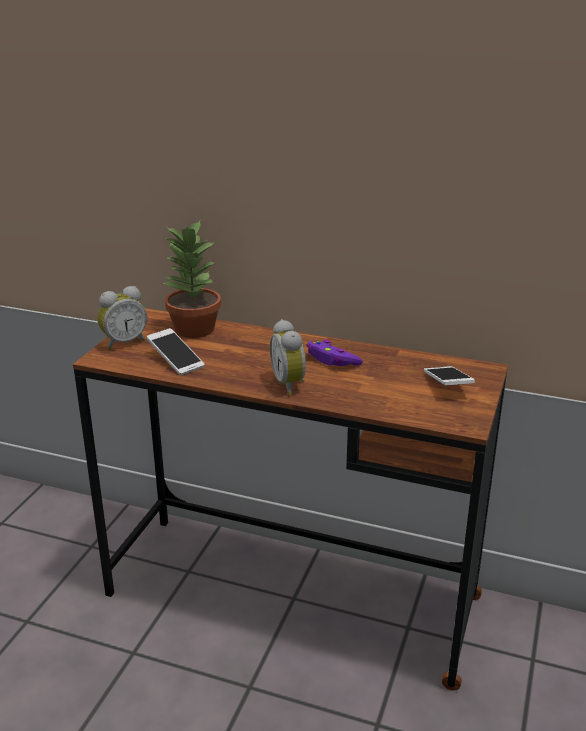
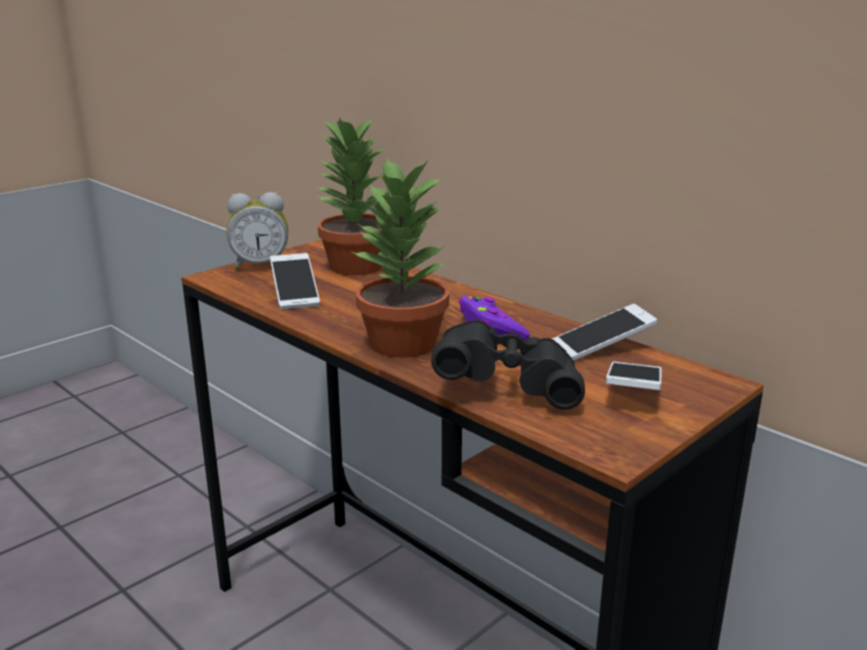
camera: 25 degrees right, 5 degrees down
alarm clock [270,319,306,395] -> potted plant [352,156,449,358]
none -> black binoculars [431,320,585,410]
none -> phone [552,304,658,361]

